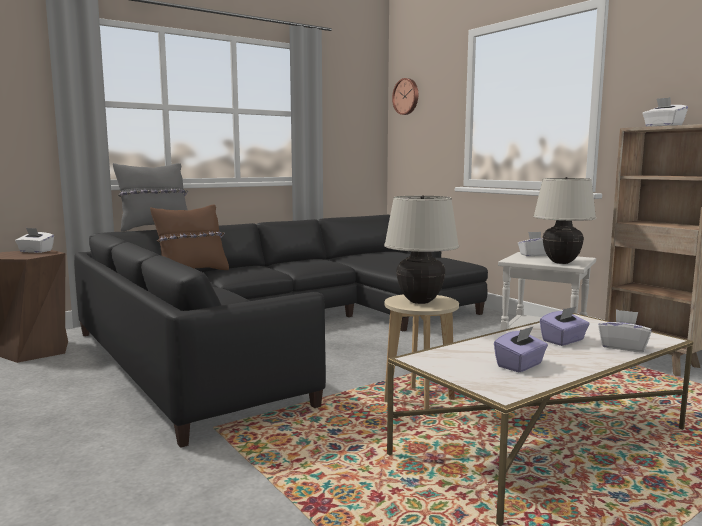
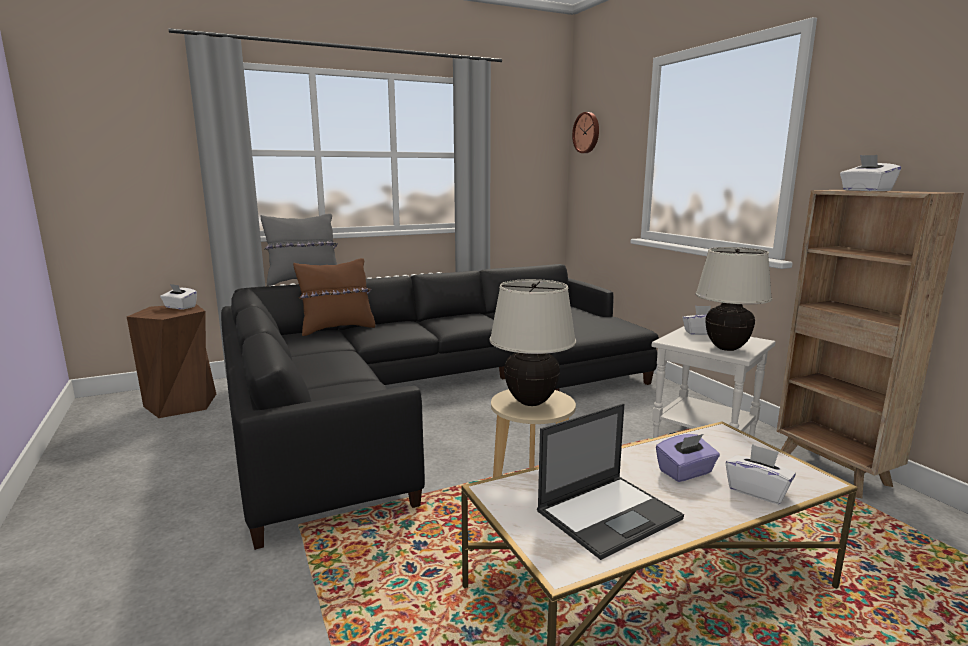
camera: 10 degrees right, 5 degrees up
purple tissue box [494,326,548,372] -> laptop [537,403,684,560]

